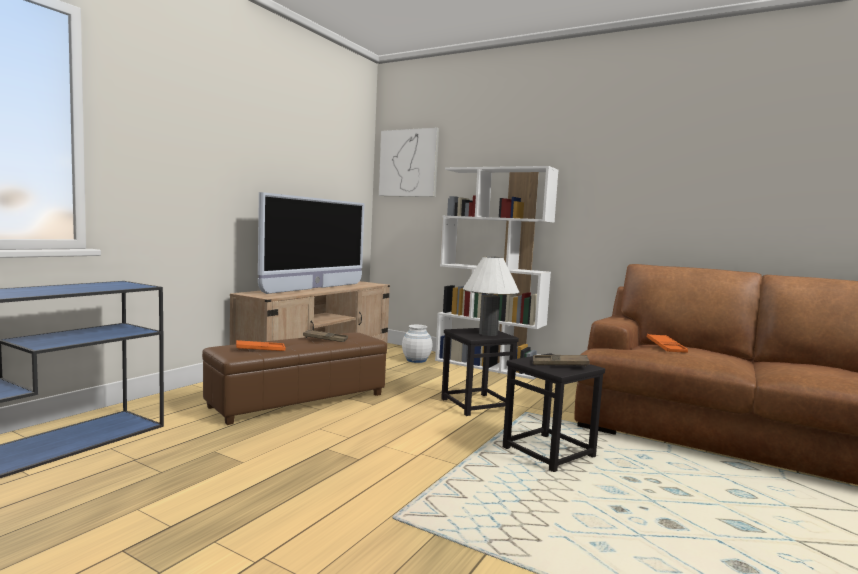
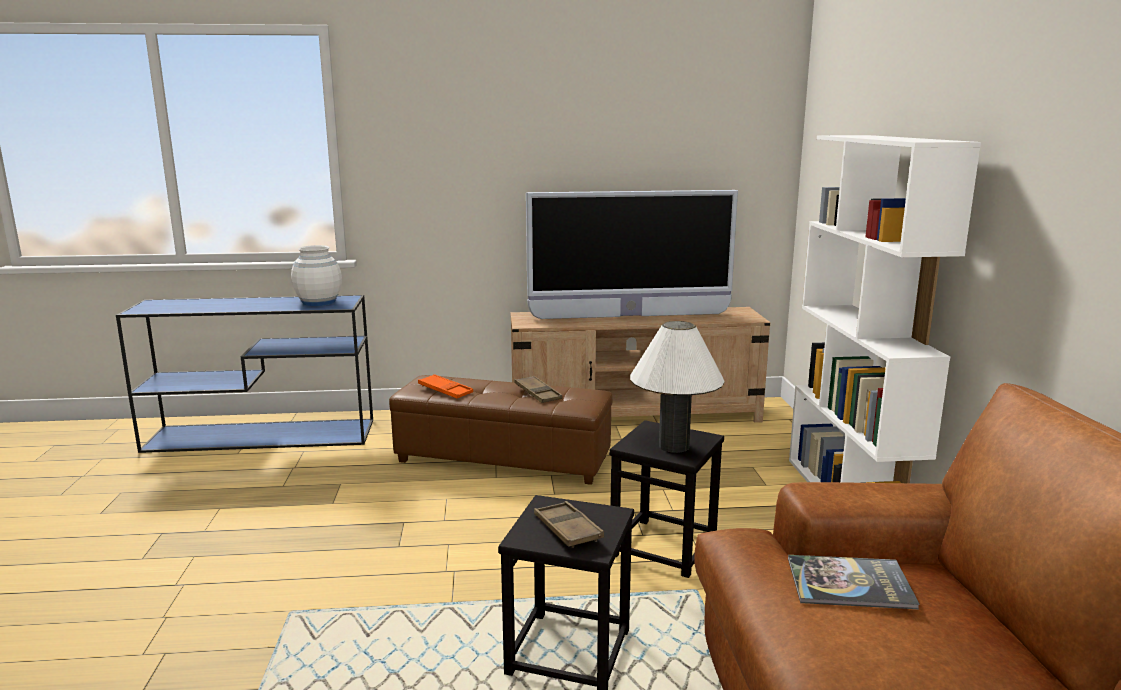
camera: 55 degrees right, 10 degrees up
picture [379,128,439,197] -> none
white vase [402,325,432,363] -> white vase moved to [291,245,342,306]
orange tray [647,334,688,353] -> book [788,555,919,609]

